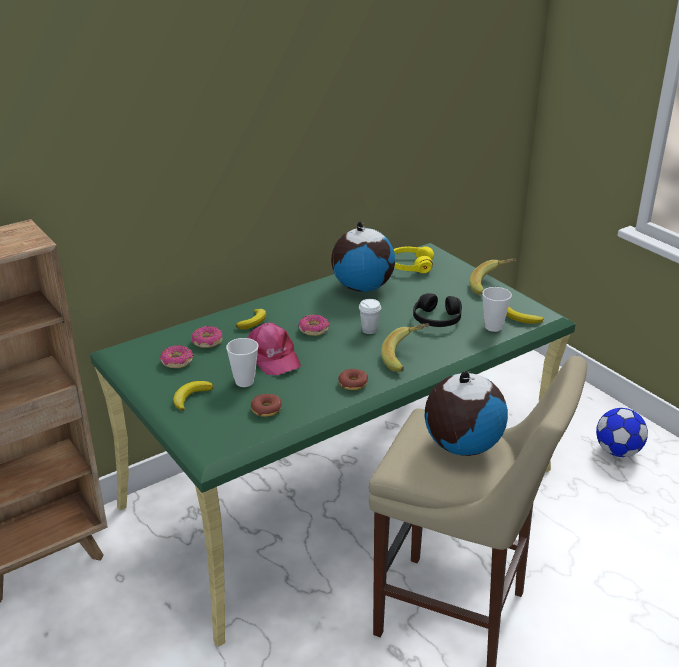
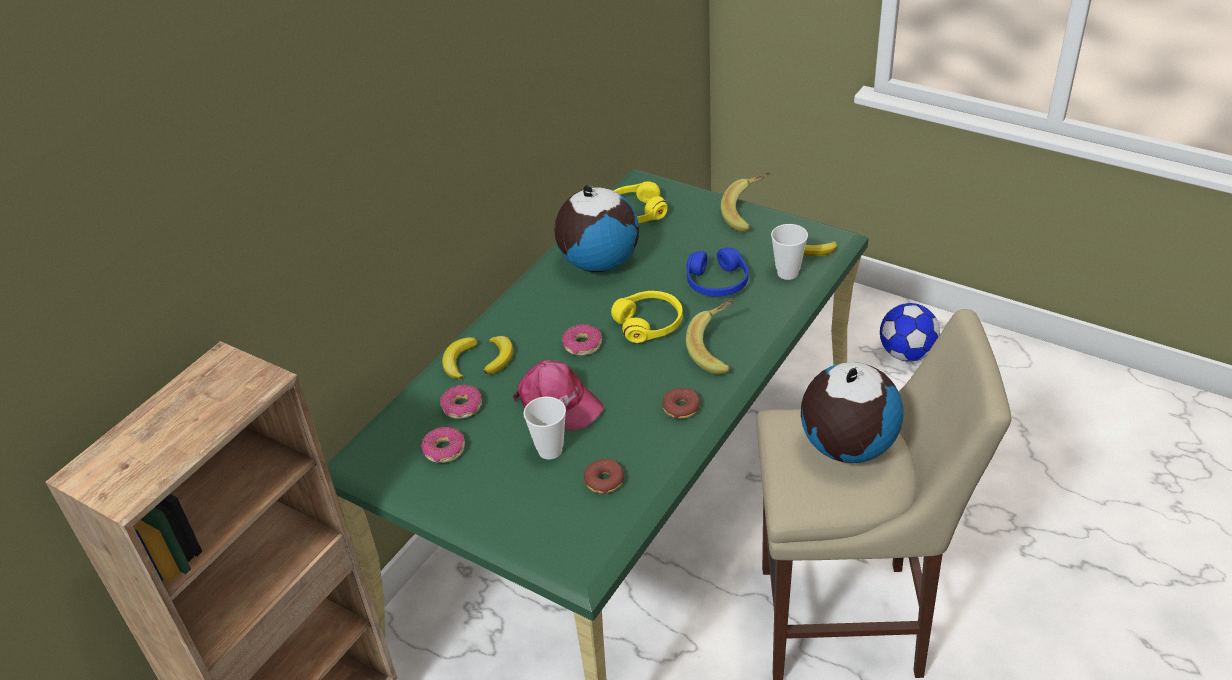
camera: 20 degrees left, 10 degrees up
banana [173,381,213,411] -> banana moved to [442,337,477,380]
white cup [359,299,381,334] -> yellow headphones [611,291,683,343]
black headphones [413,293,462,327] -> blue headphones [687,247,748,297]

